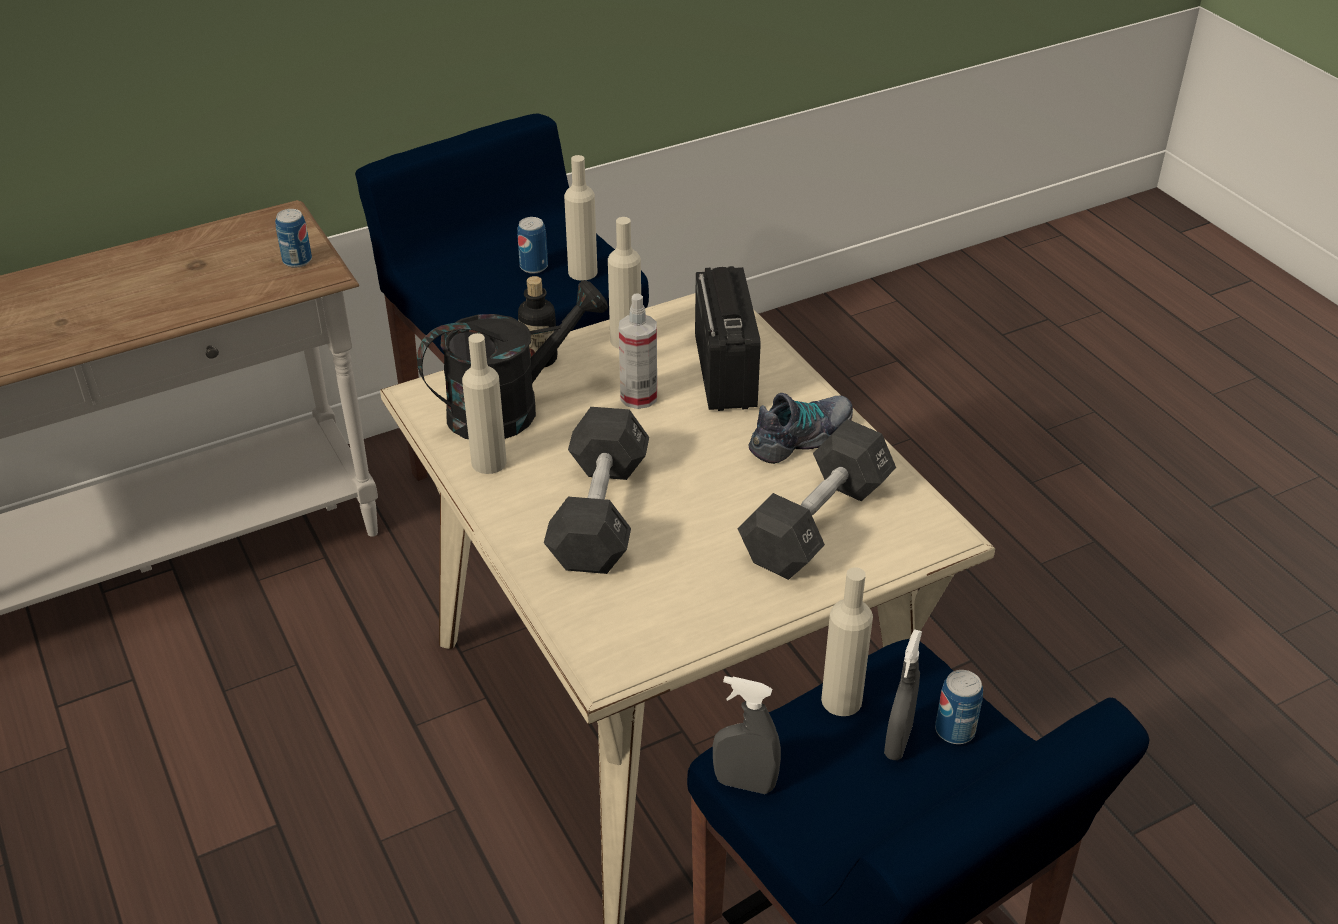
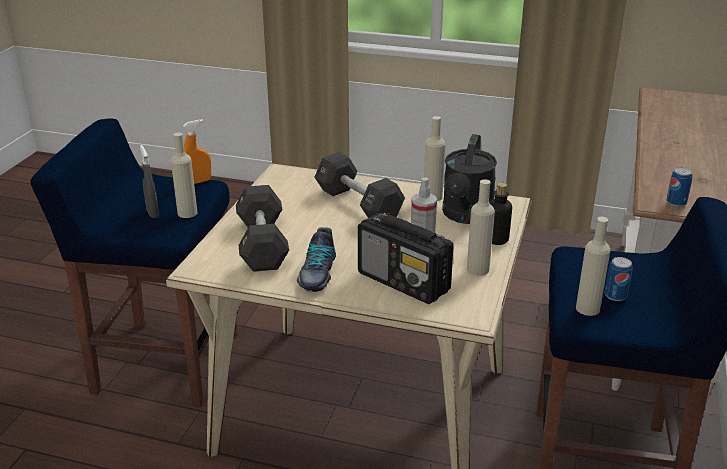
camera: 135 degrees right, 10 degrees down
grey spray bottle [713,676,781,794] -> orange spray bottle [183,119,211,184]
can [935,670,983,744] -> none

